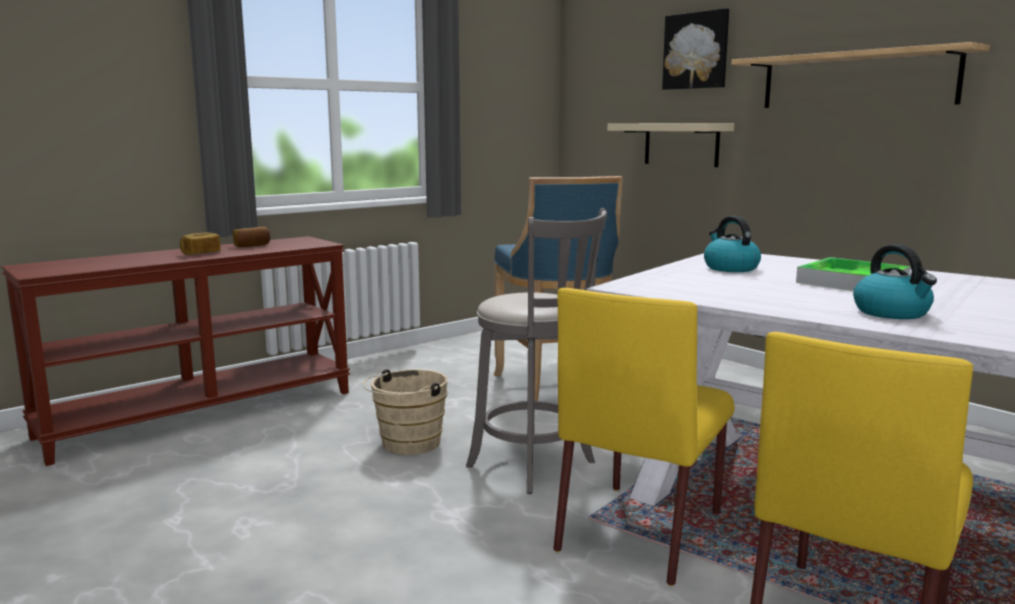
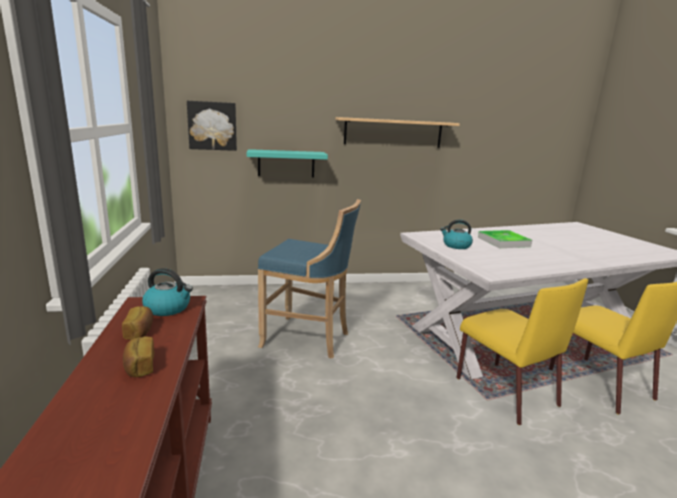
camera: 60 degrees left, 5 degrees up
beige bucket [363,369,448,455] -> none
grey stool [466,208,607,494] -> none
beige shelf [607,123,734,167] -> turquoise shelf [247,149,328,177]
picture [662,8,729,90] -> picture moved to [187,101,237,151]
kettle [853,244,937,319] -> kettle moved to [142,268,193,316]

